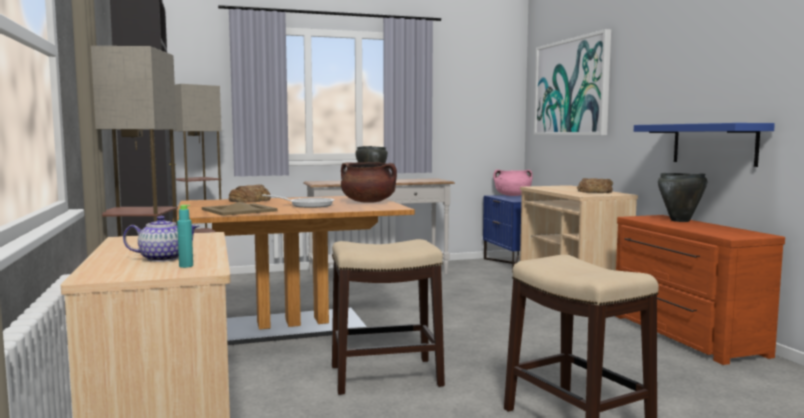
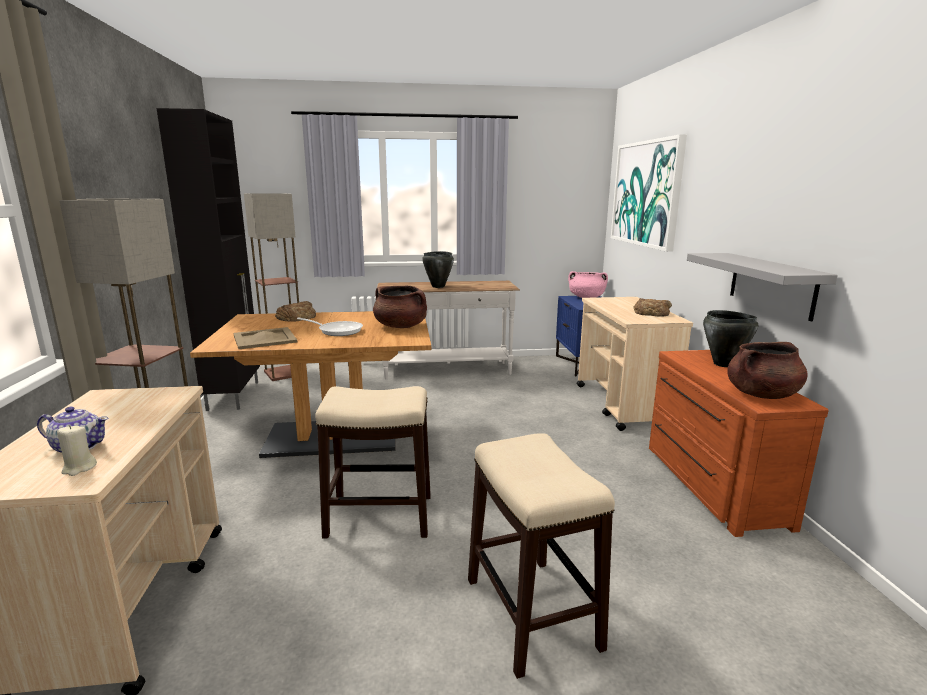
camera: 10 degrees right, 10 degrees up
turquoise bottle [177,205,193,268] -> beige candle [57,425,97,476]
blue shelf [634,123,775,167] -> grey shelf [687,253,838,321]
none -> brown cooking pot [727,342,808,399]

